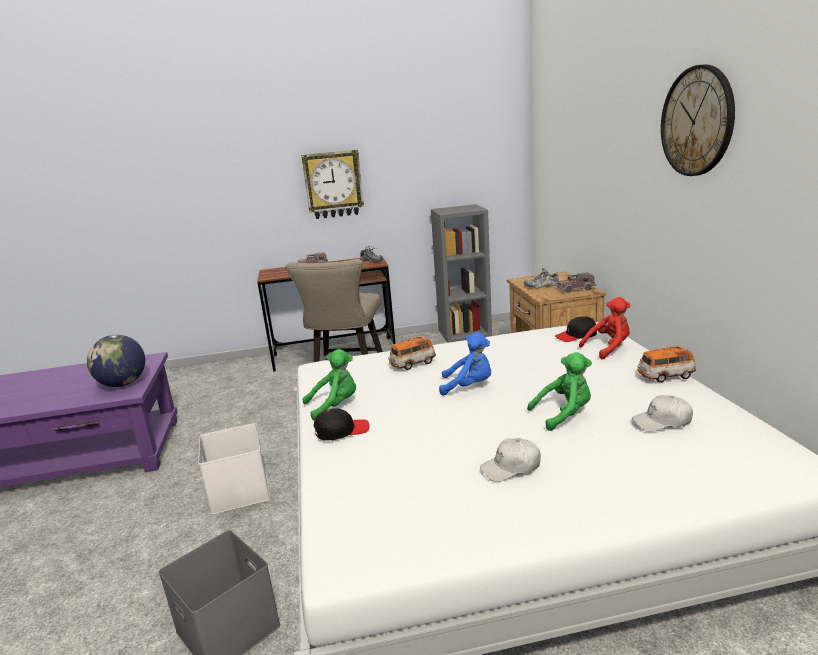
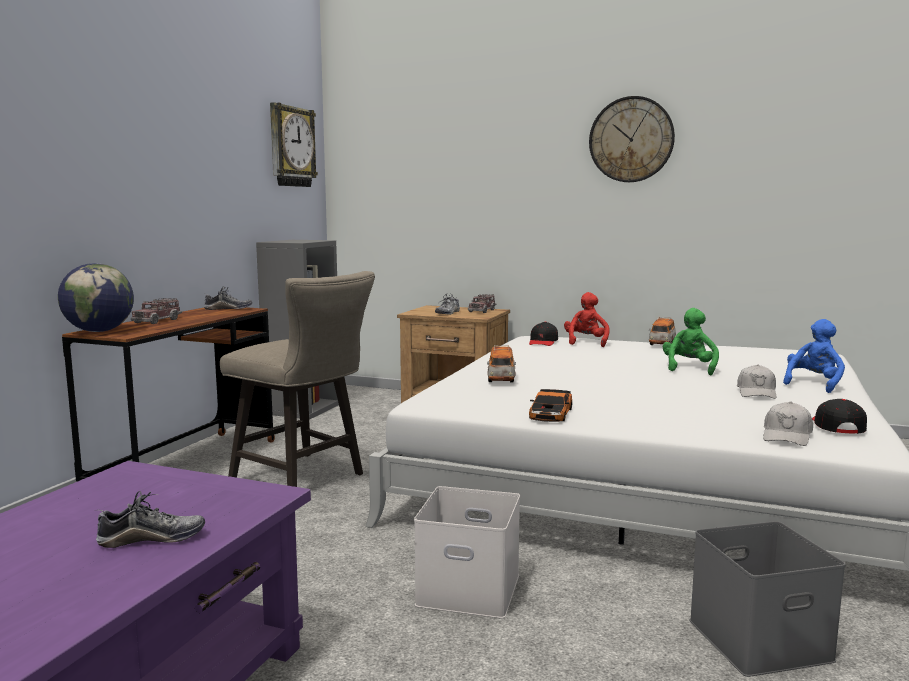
camera: 60 degrees left, 10 degrees down
globe [87,335,145,387] -> globe moved to [58,263,134,332]
wall clock [301,150,364,219] -> wall clock moved to [270,102,318,187]
green plush toy [302,349,356,421] -> toy car [529,389,572,422]
black cap [314,408,370,441] -> black cap moved to [812,399,867,434]
blue plush toy [439,332,491,396] -> blue plush toy moved to [783,319,845,393]
white cap [632,395,693,432] -> white cap moved to [763,402,813,446]
none -> shoe [94,491,205,548]

